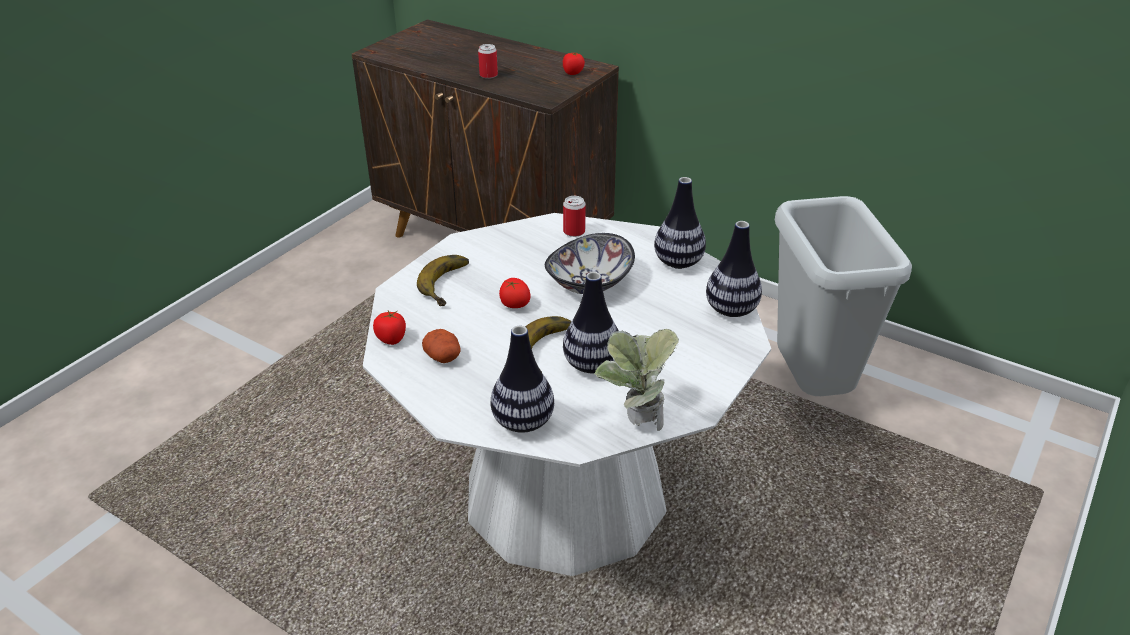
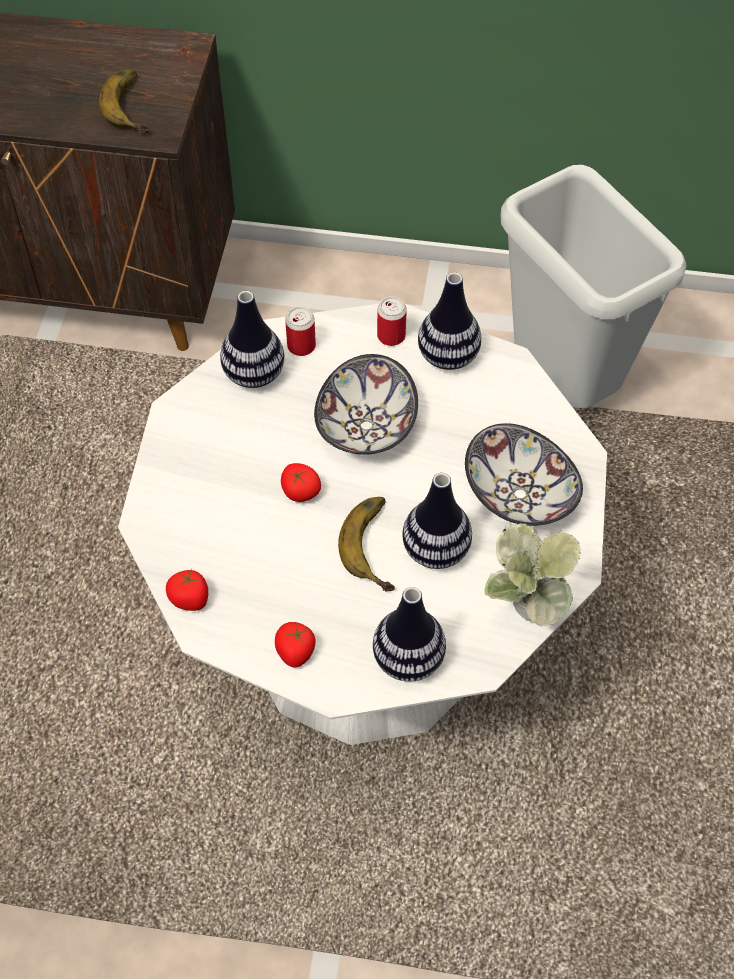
camera: 25 degrees left, 20 degrees up
banana [417,255,469,306] -> banana moved to [99,70,149,134]
potato [422,329,461,363] -> none
can [478,44,498,79] -> can moved to [377,296,407,346]
tomato [563,52,585,75] -> tomato moved to [275,622,315,668]
vase [706,221,762,317] -> vase moved to [220,291,284,388]
none -> bowl [465,423,583,526]

